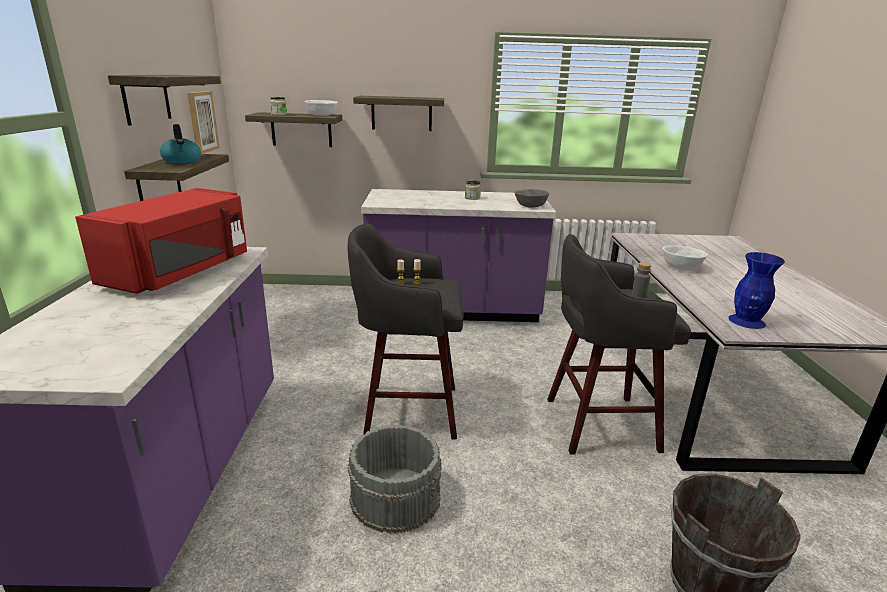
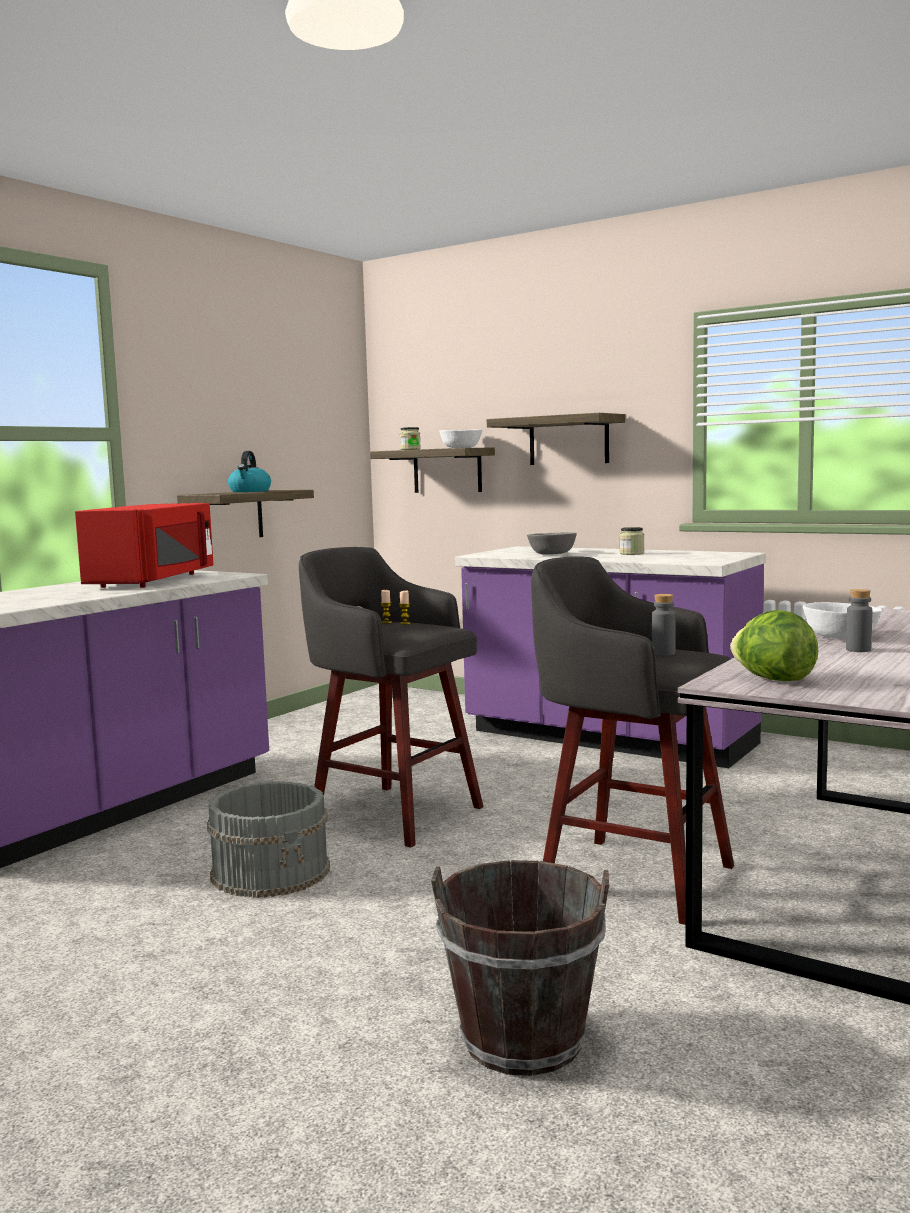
camera: 35 degrees right, 15 degrees down
red microwave [75,188,247,294] -> red microwave turned 45 degrees counterclockwise [75,503,213,588]
shelf [108,75,221,126] -> none
picture [187,91,220,154] -> none
grey bowl [515,189,549,207] -> grey bowl moved to [527,532,577,554]
blue vase [728,252,785,329] -> lettuce [730,610,818,681]
none -> grey bottle [846,589,872,652]

